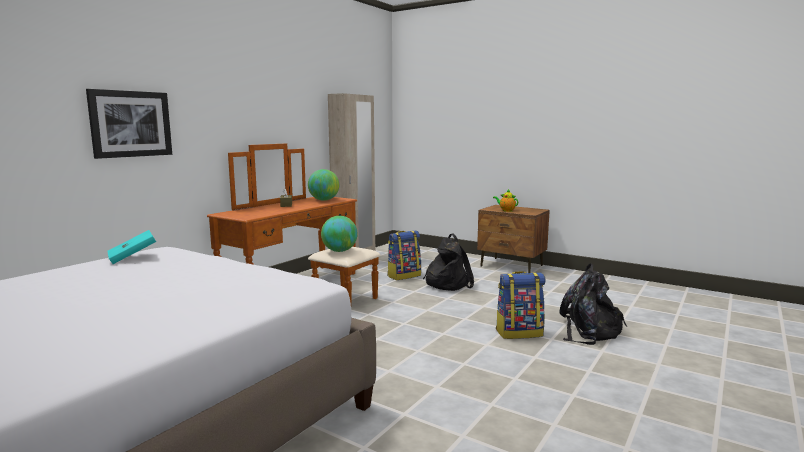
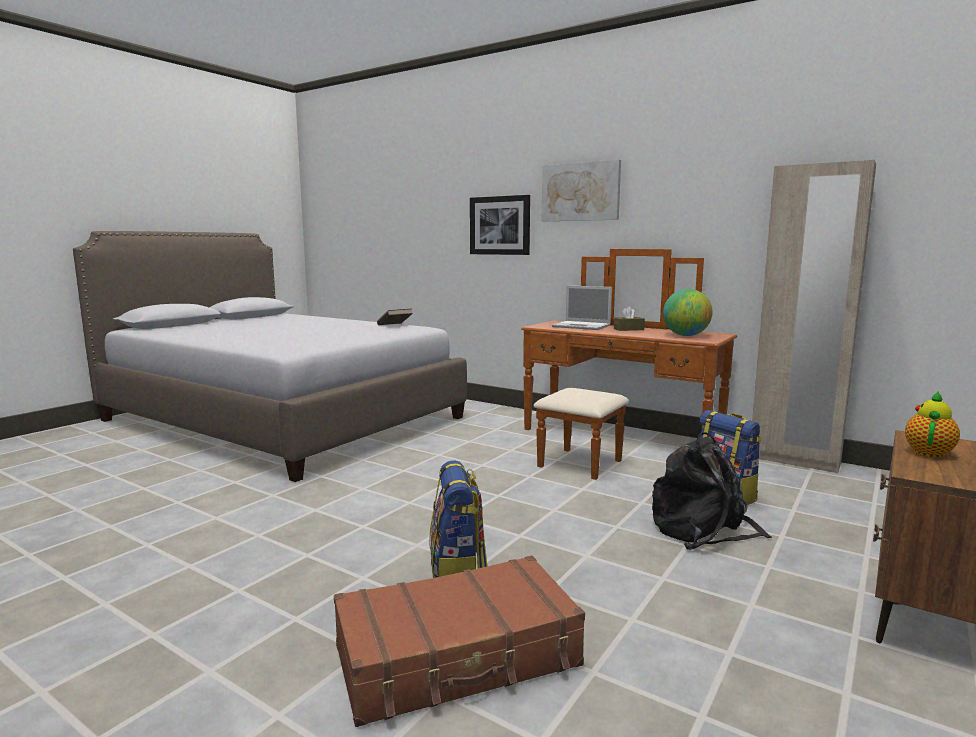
camera: 90 degrees right, 0 degrees up
turquoise book [107,230,156,264] -> brown book [377,309,413,325]
globe [321,216,358,252] -> none
black backpack [559,263,627,345] -> brown suitcase [334,556,585,727]
none -> picture [542,160,621,221]
none -> laptop [552,285,612,330]

